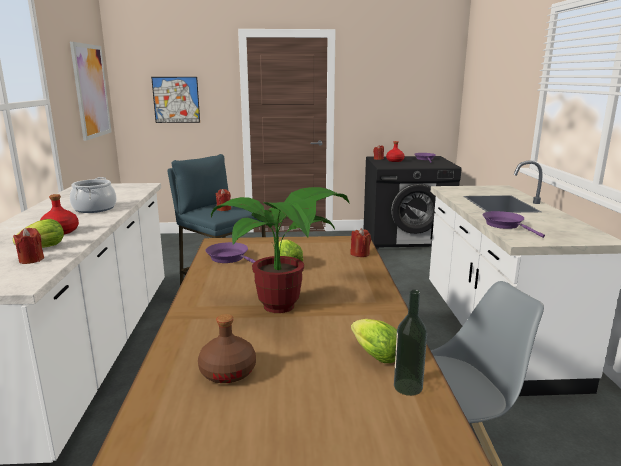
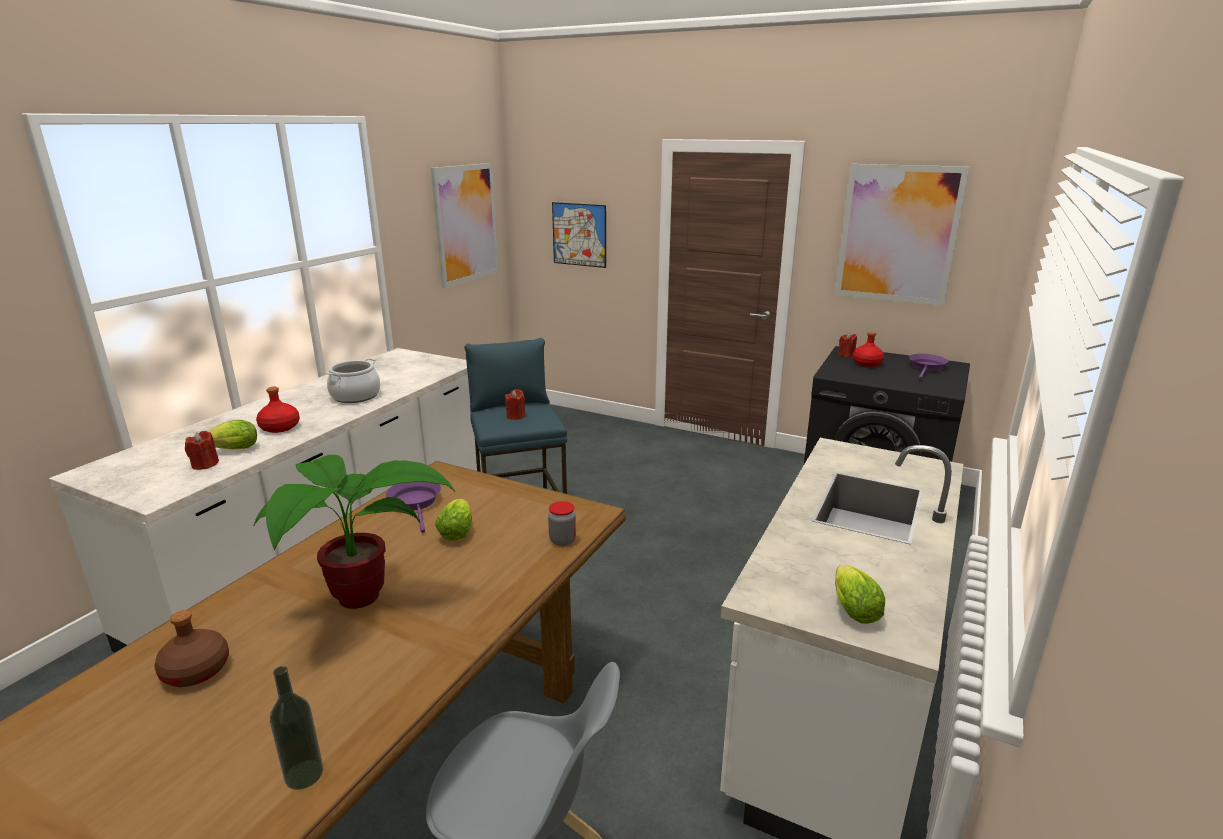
camera: 30 degrees right, 5 degrees up
red candle [350,228,371,257] -> jar [548,501,576,546]
lettuce [351,319,397,363] -> lettuce moved to [835,565,885,624]
purple frying pan [482,211,545,238] -> none
none -> picture [835,164,970,306]

